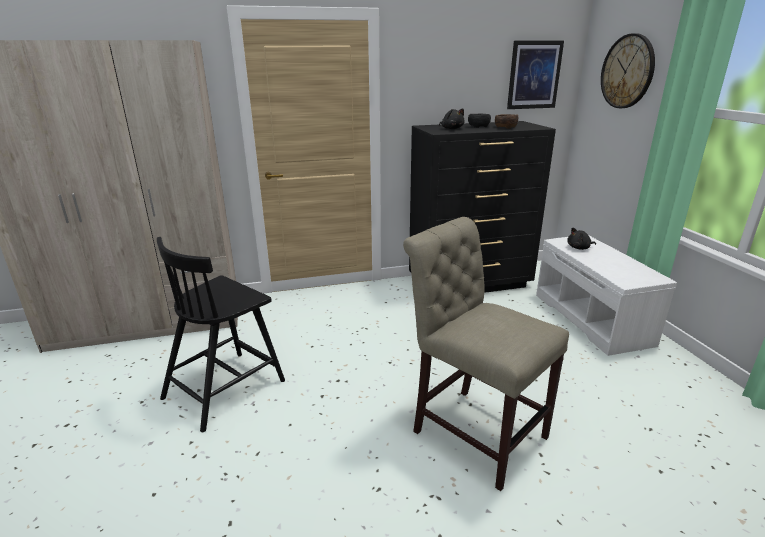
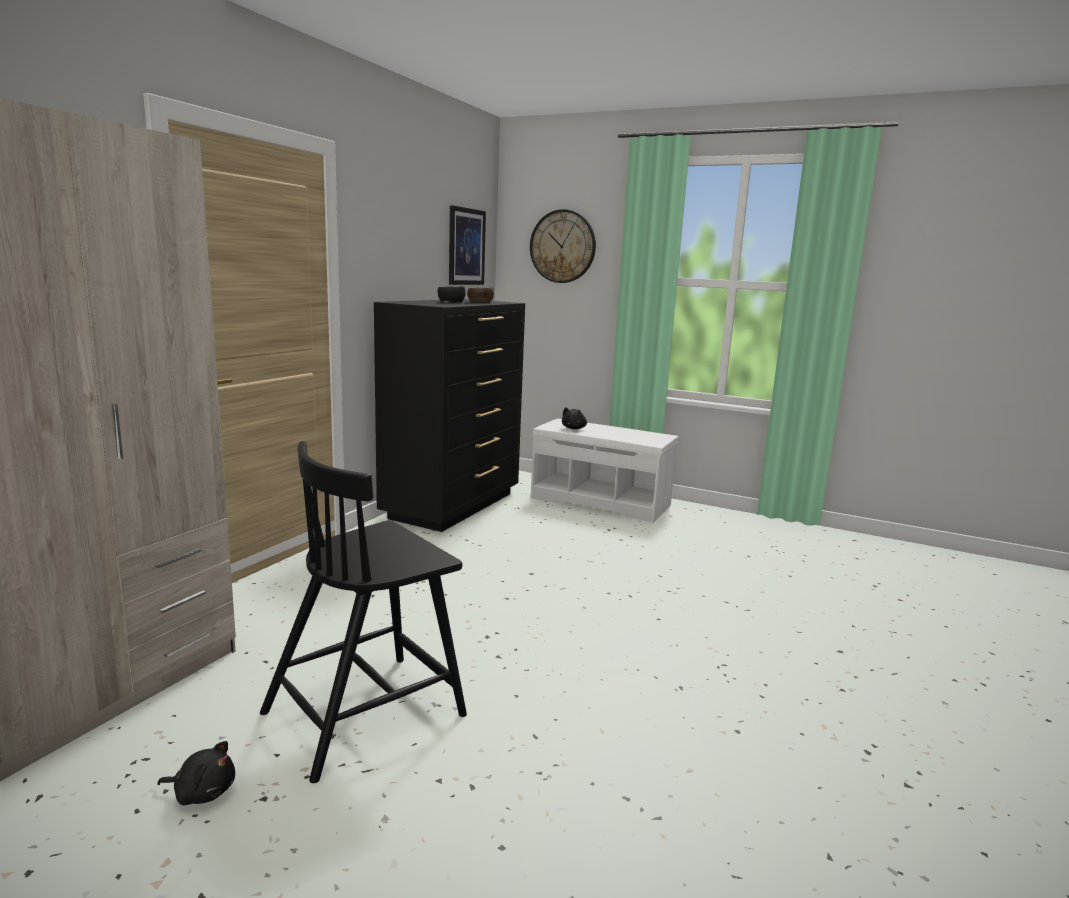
camera: 50 degrees left, 10 degrees down
black chair [157,237,285,432] -> black chair turned 60 degrees clockwise [260,441,467,783]
beige chair [403,217,569,491] -> none
black plush toy [439,109,465,129] -> black plush toy moved to [157,741,235,806]

